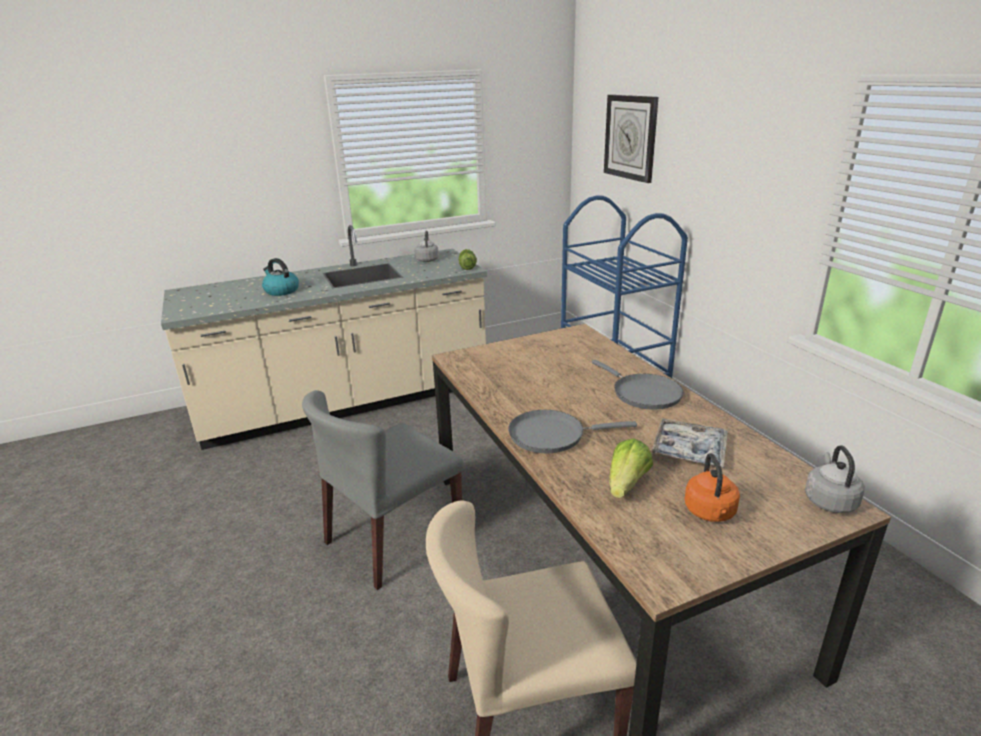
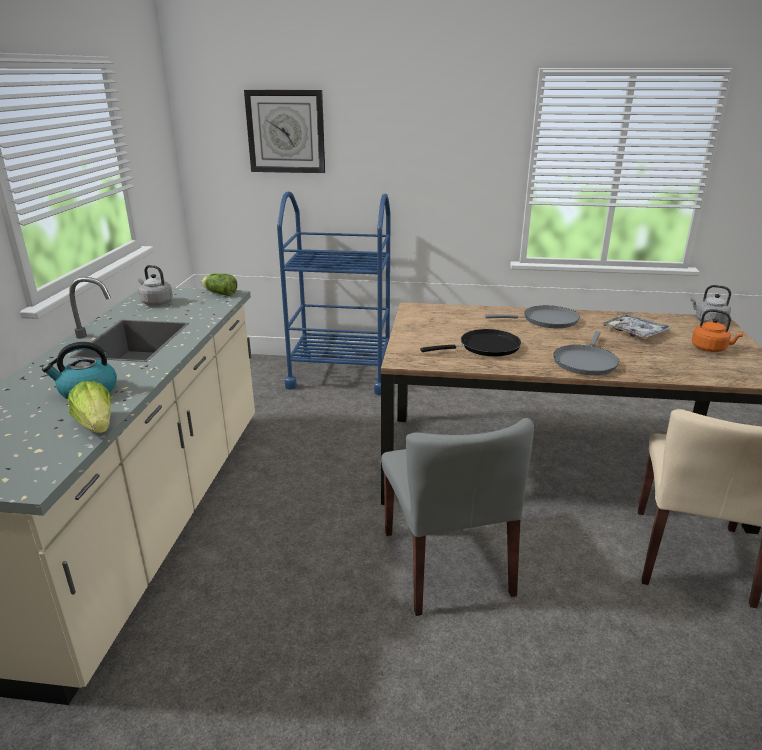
camera: 60 degrees left, 0 degrees up
lettuce [609,438,653,498] -> lettuce moved to [67,381,111,433]
none -> black frying pan [420,329,521,356]

